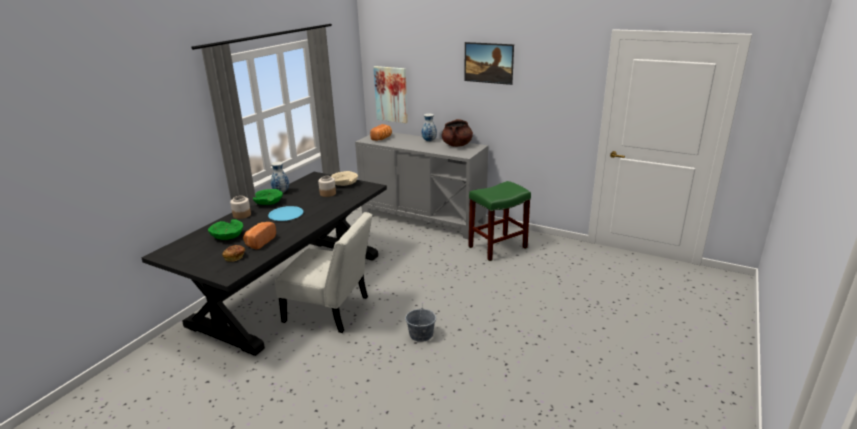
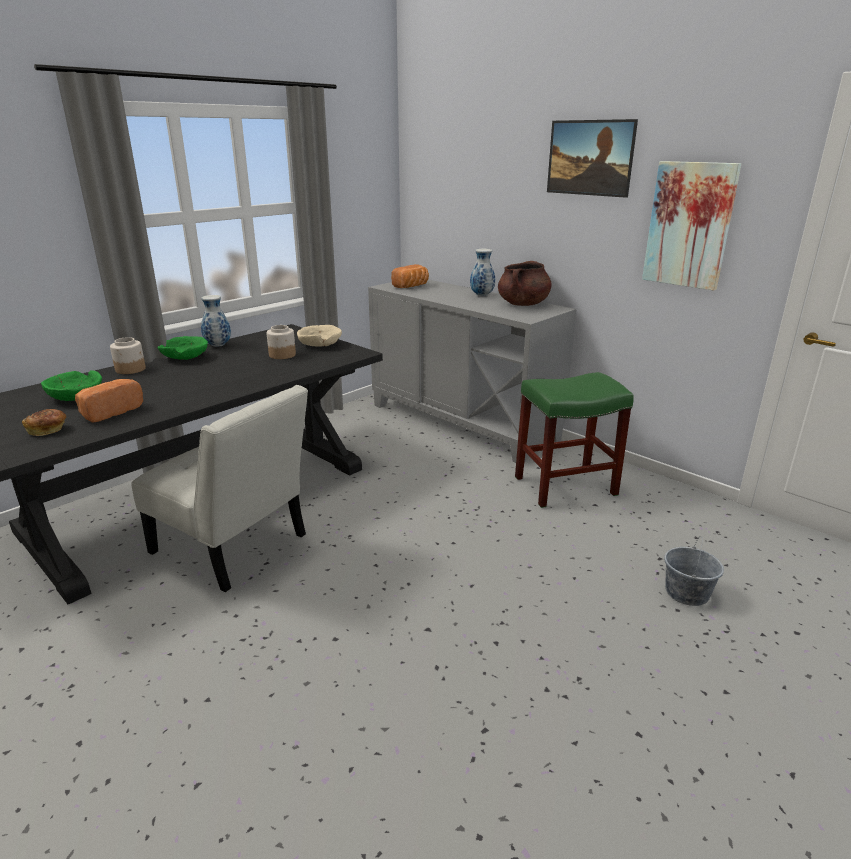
camera: 15 degrees right, 0 degrees up
blue plate [268,206,303,221] -> none
picture [373,66,408,123] -> picture moved to [642,161,741,291]
grey bucket [405,304,436,342] -> grey bucket moved to [664,536,724,606]

